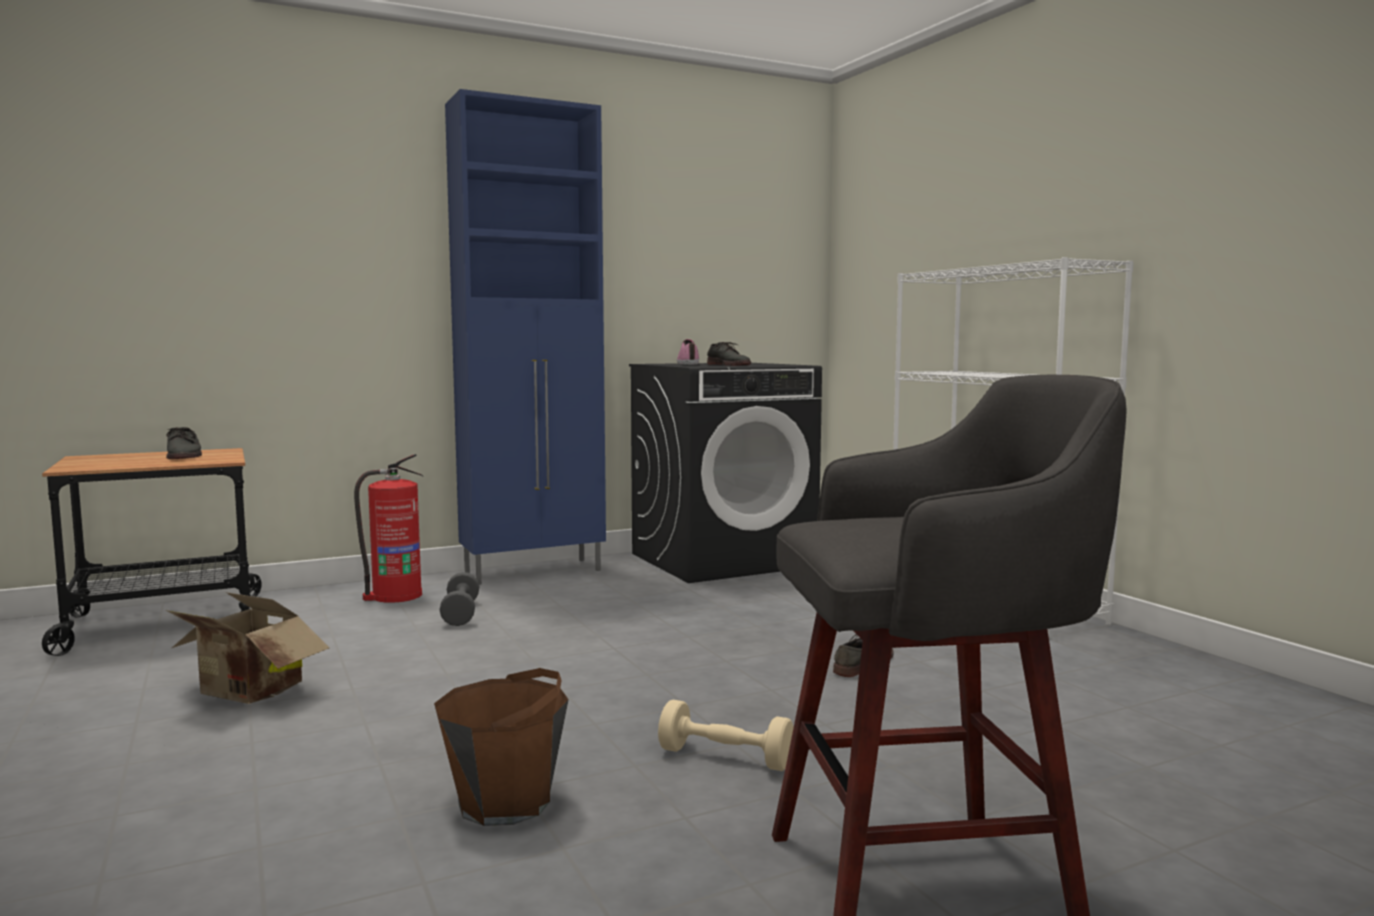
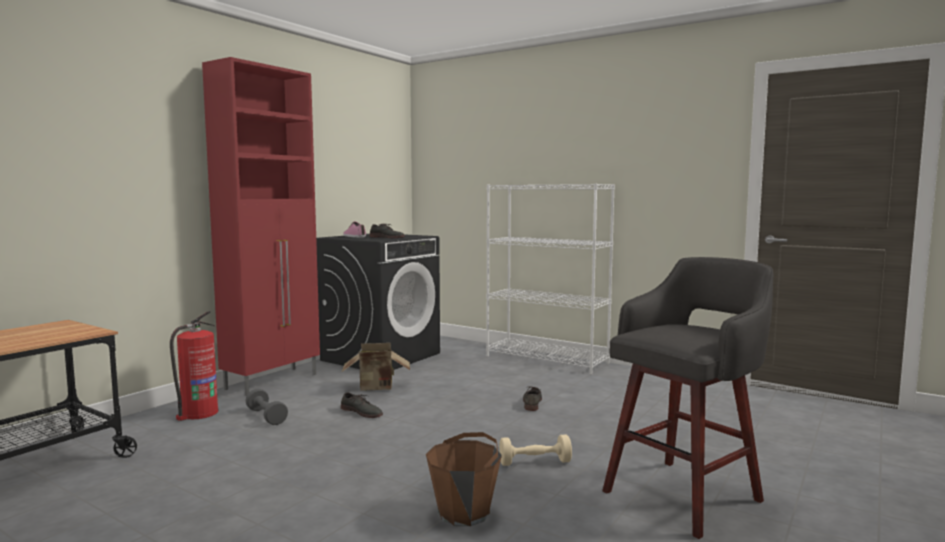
camera: 30 degrees left, 0 degrees up
cardboard box [165,592,329,704] -> cardboard box moved to [342,343,410,391]
grey shoe [166,427,202,459] -> grey shoe moved to [341,392,383,418]
blue cabinet [445,89,606,585] -> red cabinet [202,57,320,396]

